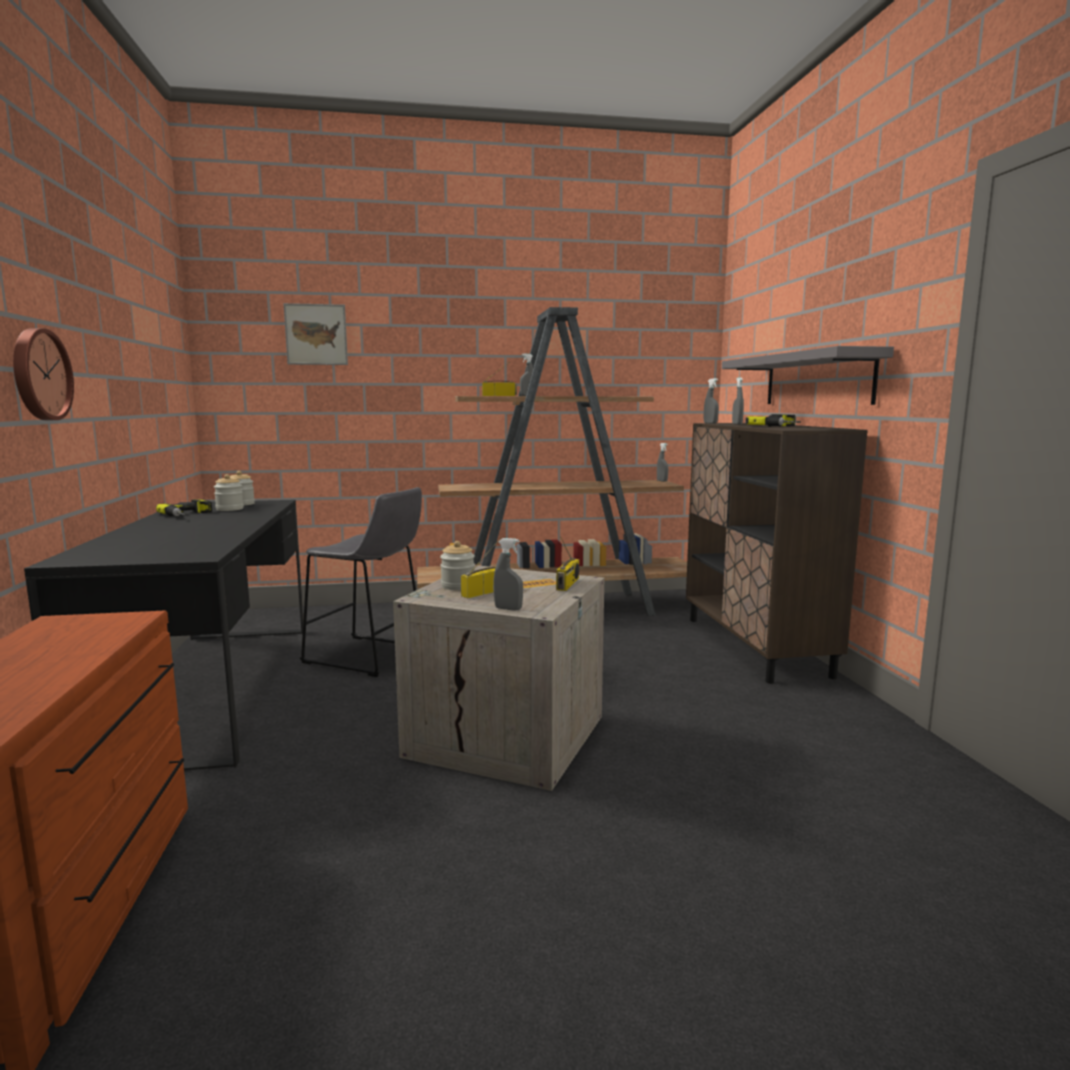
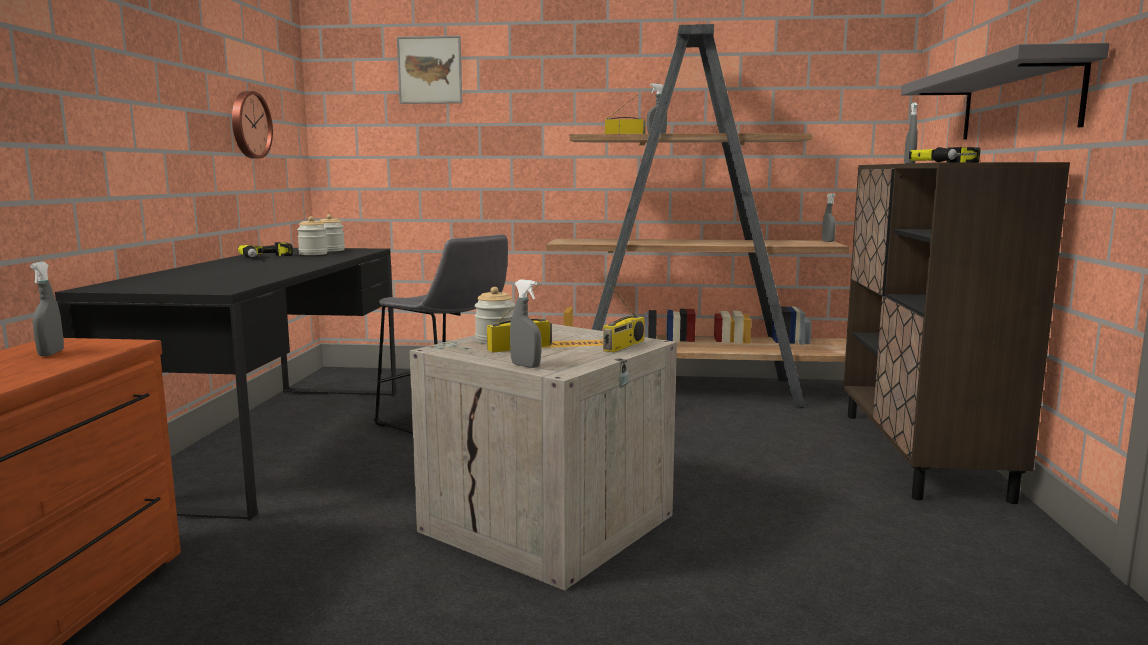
camera: 15 degrees right, 0 degrees up
wall clock [13,328,74,420] -> wall clock moved to [232,91,273,159]
grey spray bottle [704,378,719,423] -> grey spray bottle moved to [30,262,64,356]

